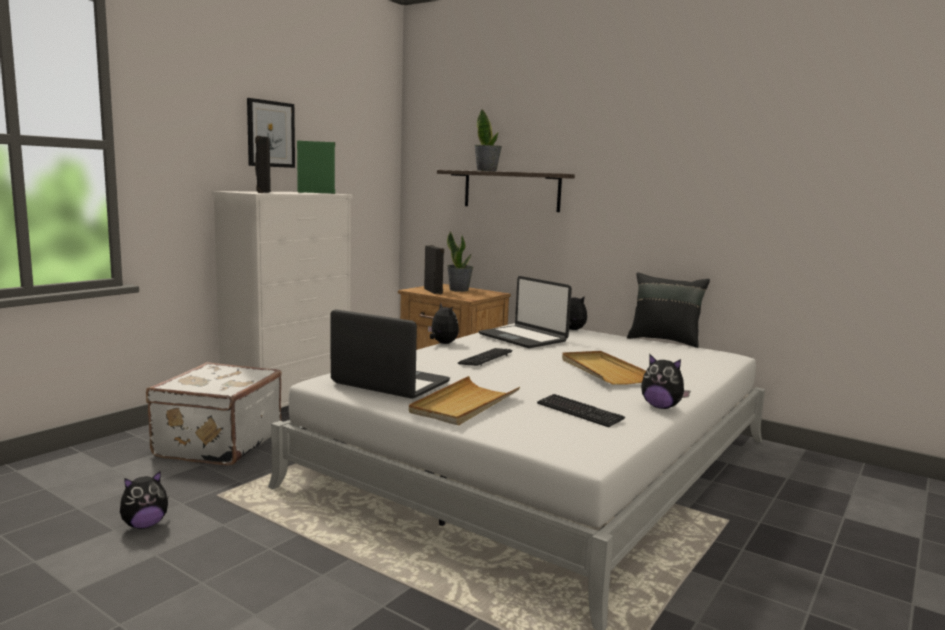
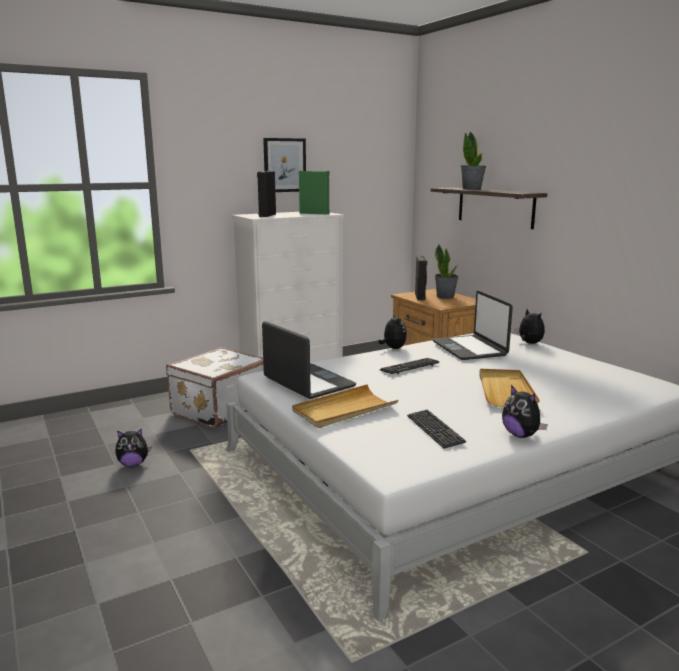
camera: 25 degrees right, 5 degrees up
black pillow [627,272,710,348] -> none

